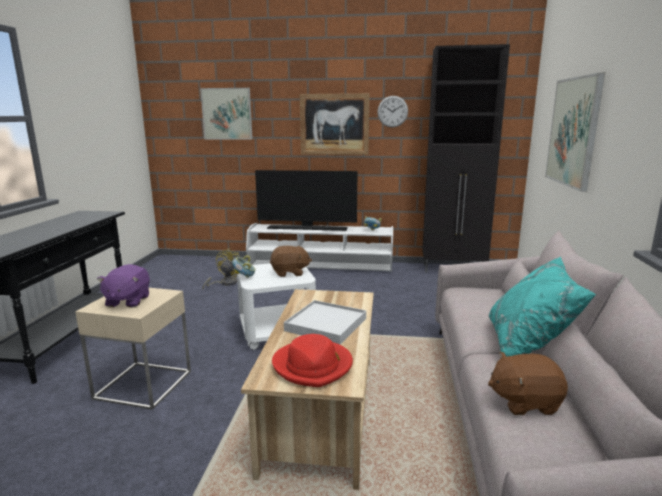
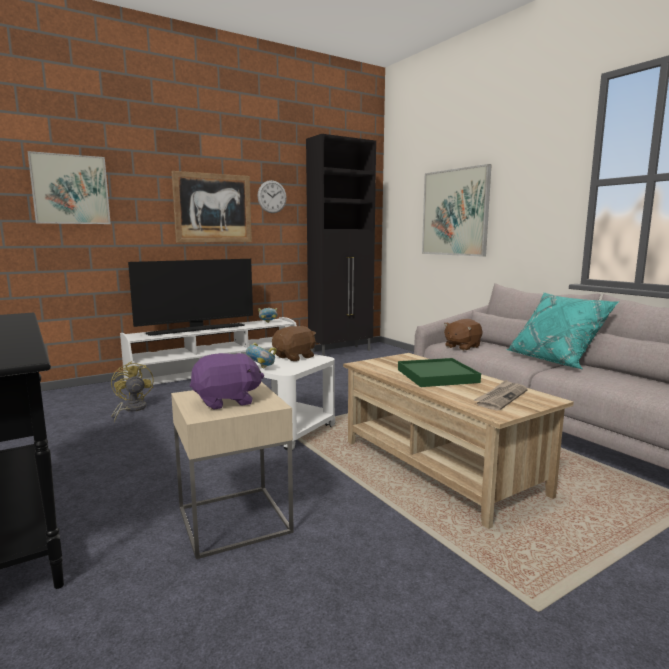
camera: 40 degrees left, 5 degrees down
purple plush toy [97,264,150,307] -> purple plush toy turned 75 degrees counterclockwise [190,353,264,410]
red hat [272,334,353,387] -> newspaper [474,380,528,411]
white tray [284,300,366,344] -> green tray [398,358,481,387]
brown plush toy [488,352,568,415] -> brown plush toy moved to [444,319,483,350]

